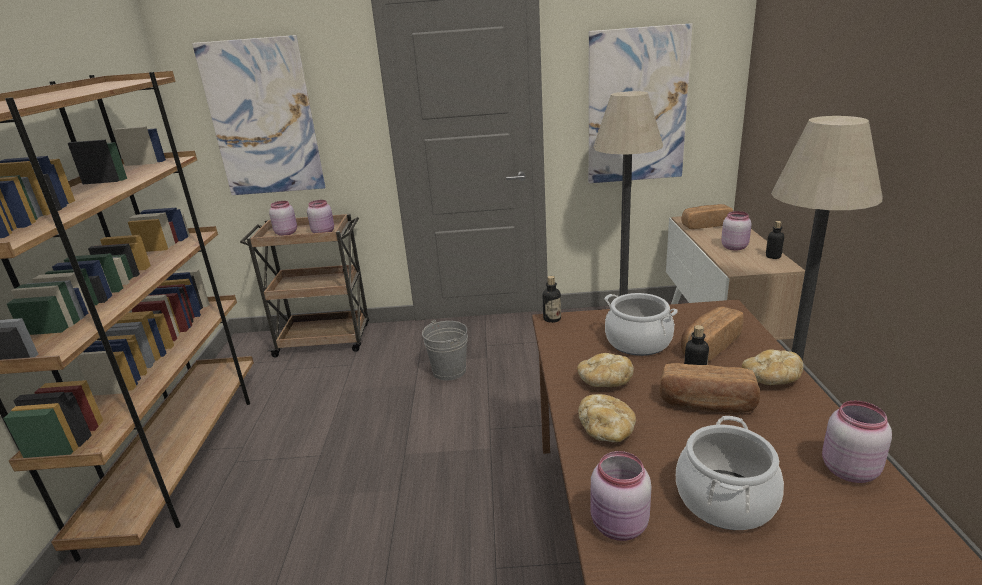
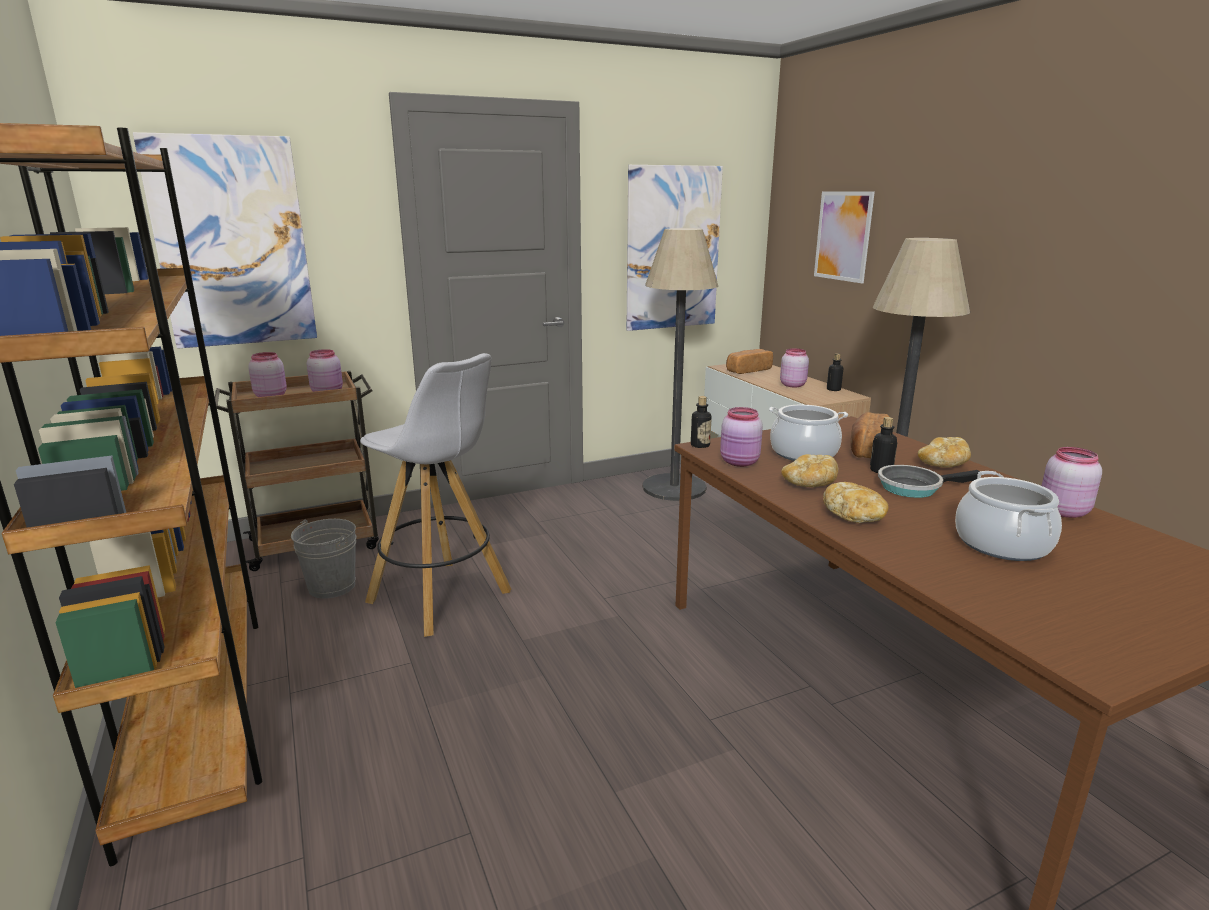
camera: 25 degrees left, 5 degrees down
grey bucket [422,320,468,381] -> grey bucket moved to [291,519,356,599]
pink jar [591,451,651,541] -> pink jar moved to [720,407,763,467]
bread [660,363,760,413] -> frying pan [878,465,980,498]
none -> white stool [360,353,511,637]
none -> picture [814,191,875,283]

